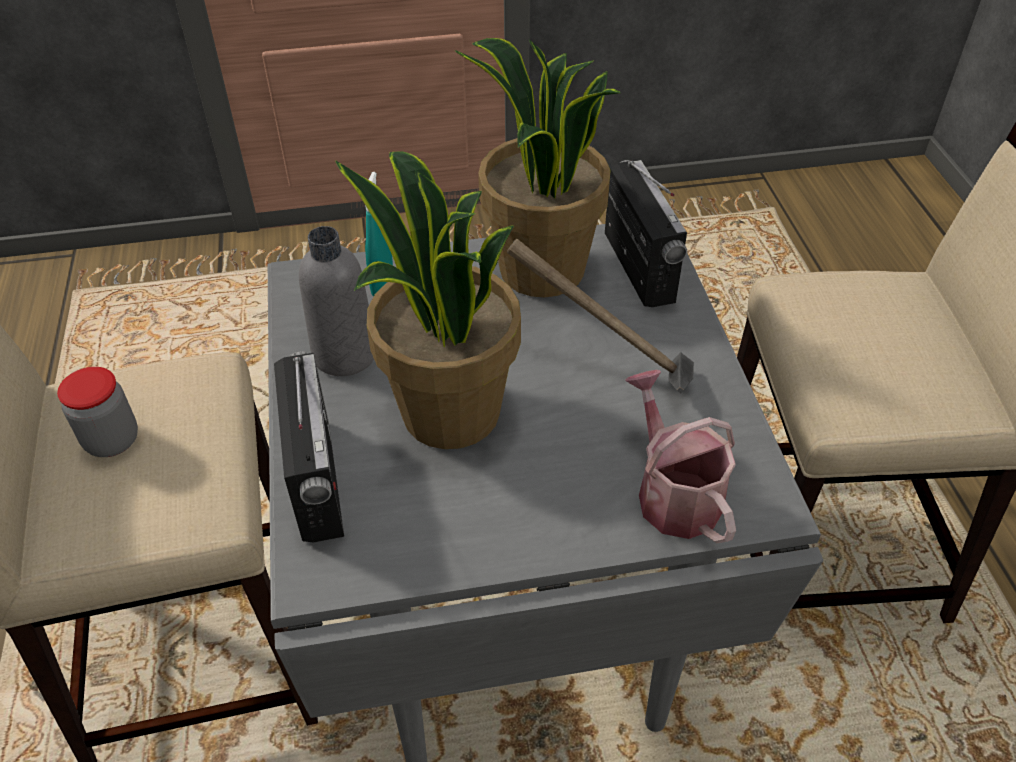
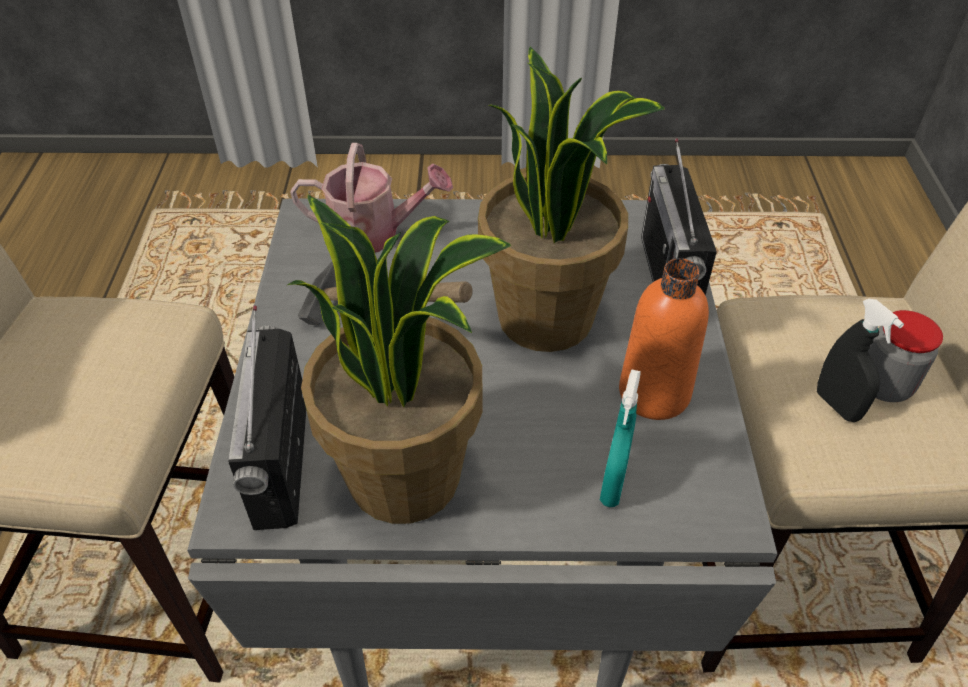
camera: 170 degrees left, 0 degrees up
grey bottle [299,226,374,376] -> orange bottle [619,258,709,420]
watering can [625,370,736,543] -> watering can turned 75 degrees counterclockwise [290,143,453,253]
none -> black spray bottle [817,299,904,422]

